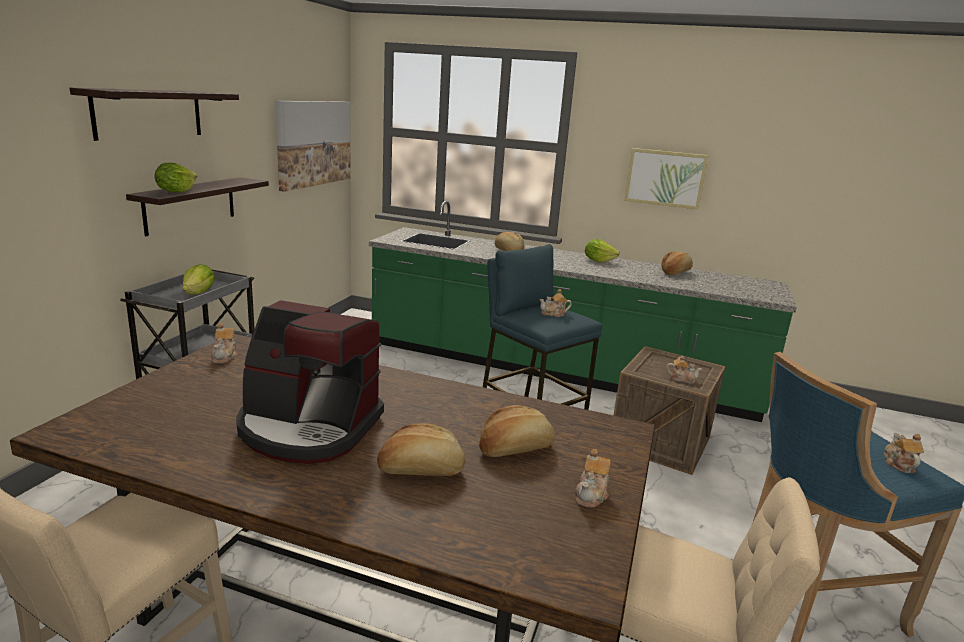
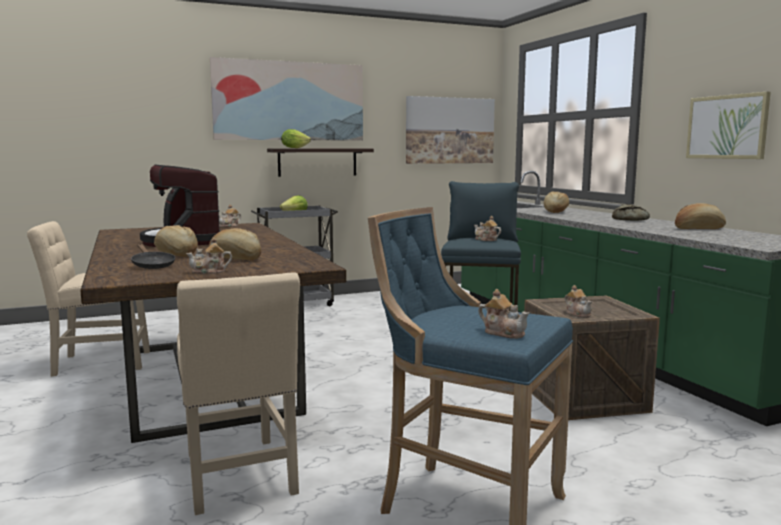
camera: 50 degrees right, 10 degrees down
shelf [70,88,239,141] -> picture [210,57,363,141]
lettuce [585,239,620,262] -> bread [612,204,650,221]
teapot [884,433,924,473] -> teapot turned 75 degrees clockwise [478,289,529,339]
none -> black frying pan [131,244,175,269]

